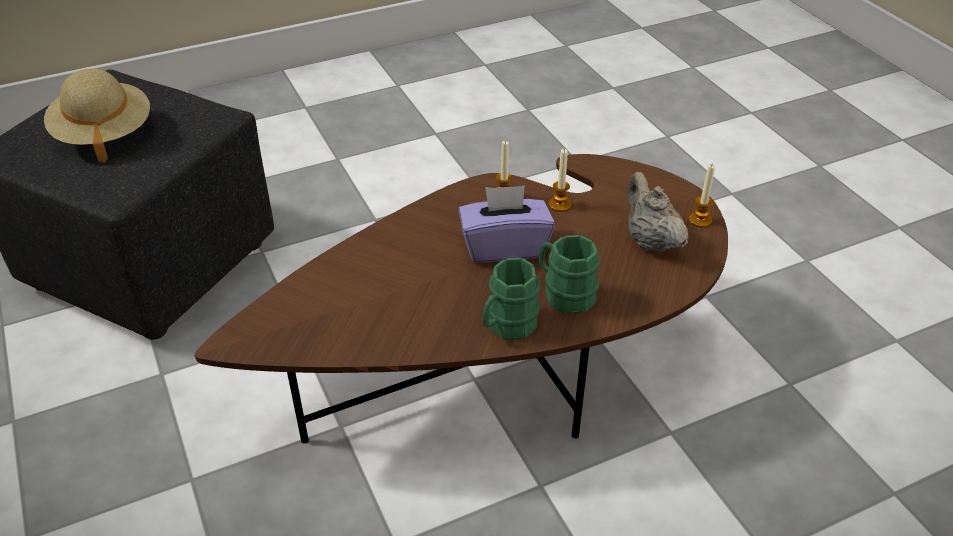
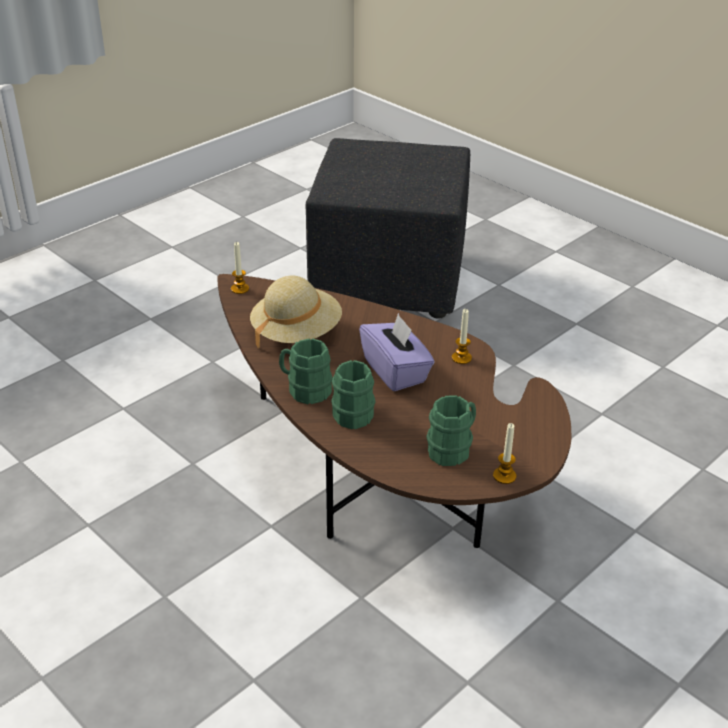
camera: 70 degrees right, 5 degrees down
beige hat [44,69,150,163] -> beige hat moved to [250,276,342,349]
candle [549,149,571,212] -> candle moved to [231,242,249,294]
beige teapot [627,172,689,253] -> green mug [426,395,476,466]

